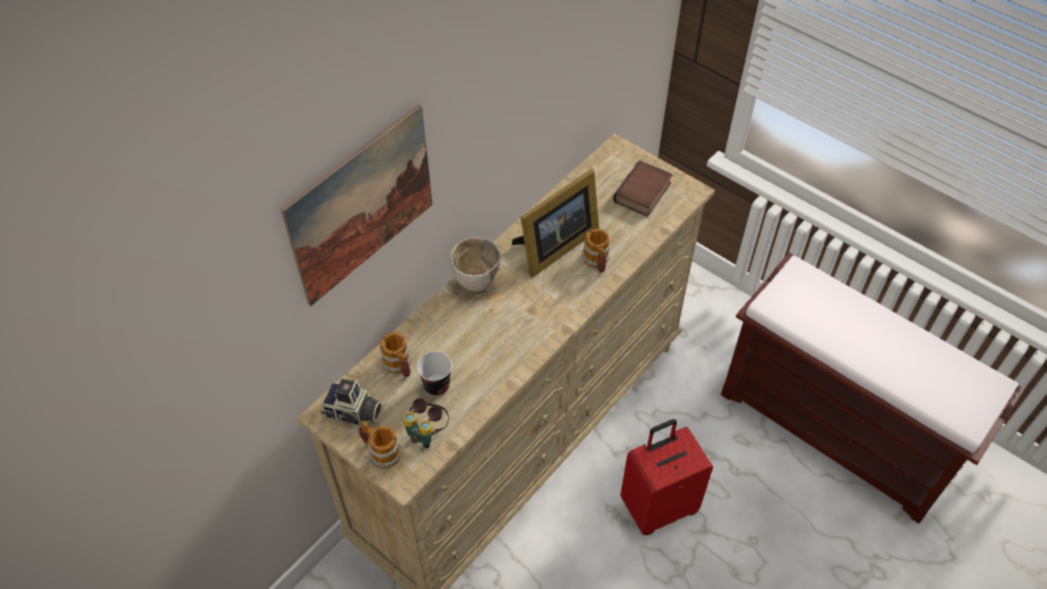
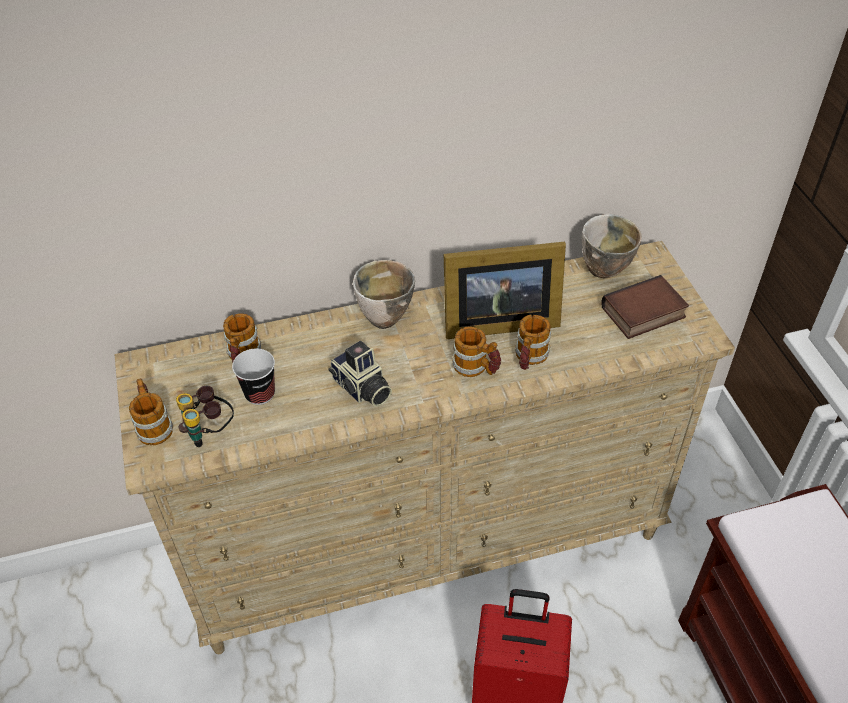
camera: 35 degrees right, 5 degrees down
picture [281,104,433,306] -> none
camera [321,379,382,426] -> camera moved to [329,341,392,407]
none -> mug [453,326,501,377]
none -> bowl [582,214,642,278]

